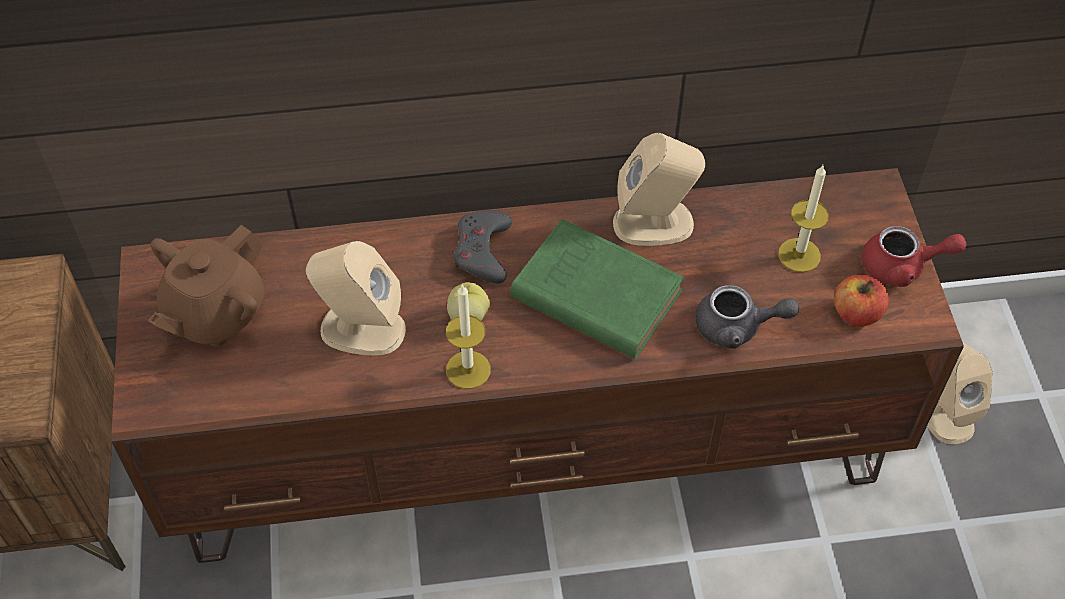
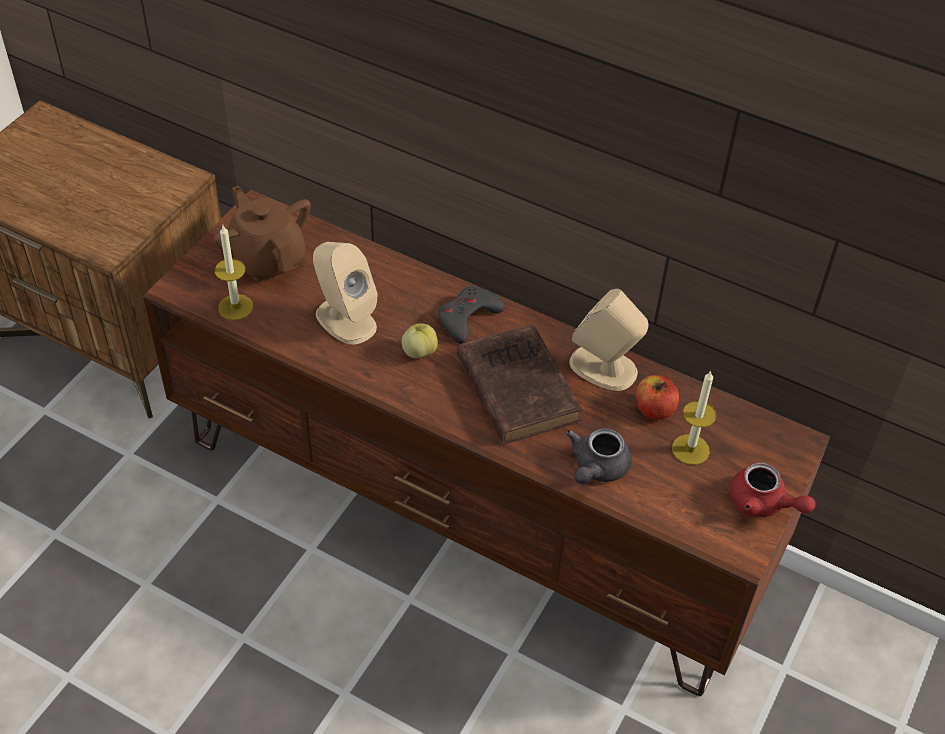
camera: 35 degrees right, 5 degrees down
brown teapot [148,225,265,347] -> brown teapot turned 75 degrees clockwise [213,186,311,282]
candle [446,284,491,389] -> candle moved to [215,226,253,320]
green book [510,219,685,359] -> brown book [457,324,582,445]
grey teapot [696,285,799,349] -> grey teapot turned 75 degrees clockwise [566,428,632,484]
apple [834,275,889,326] -> apple moved to [636,375,679,420]
beige speaker [927,343,992,444] -> none

